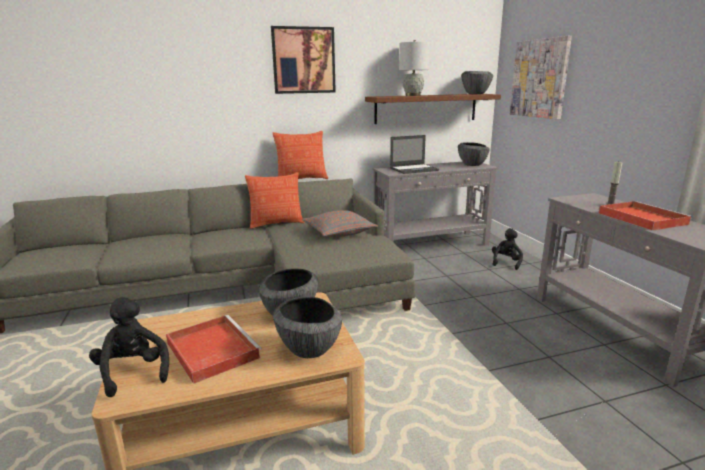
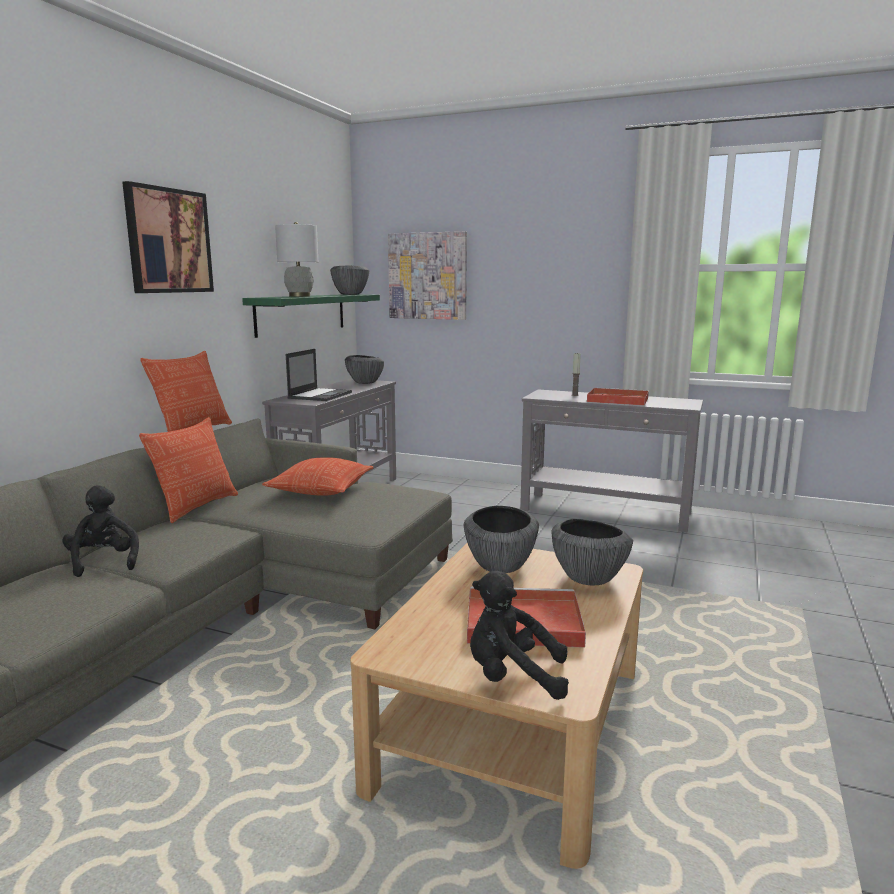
camera: 50 degrees left, 5 degrees down
grey pillow [302,210,378,237] -> orange pillow [262,457,374,496]
brown shelf [365,94,501,124] -> green shelf [242,294,380,338]
black plush toy [492,228,523,270] -> black plush toy moved to [62,485,139,577]

